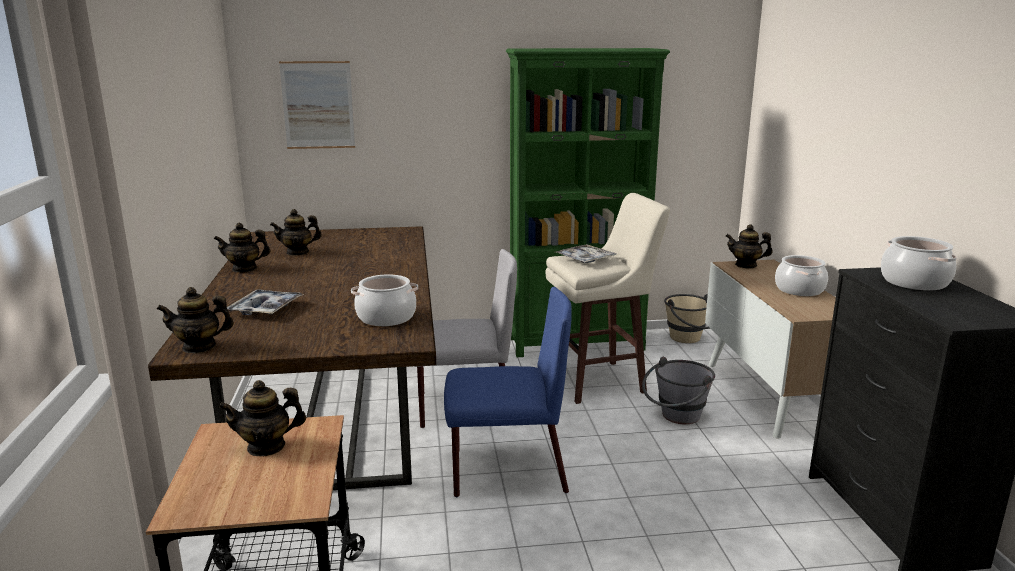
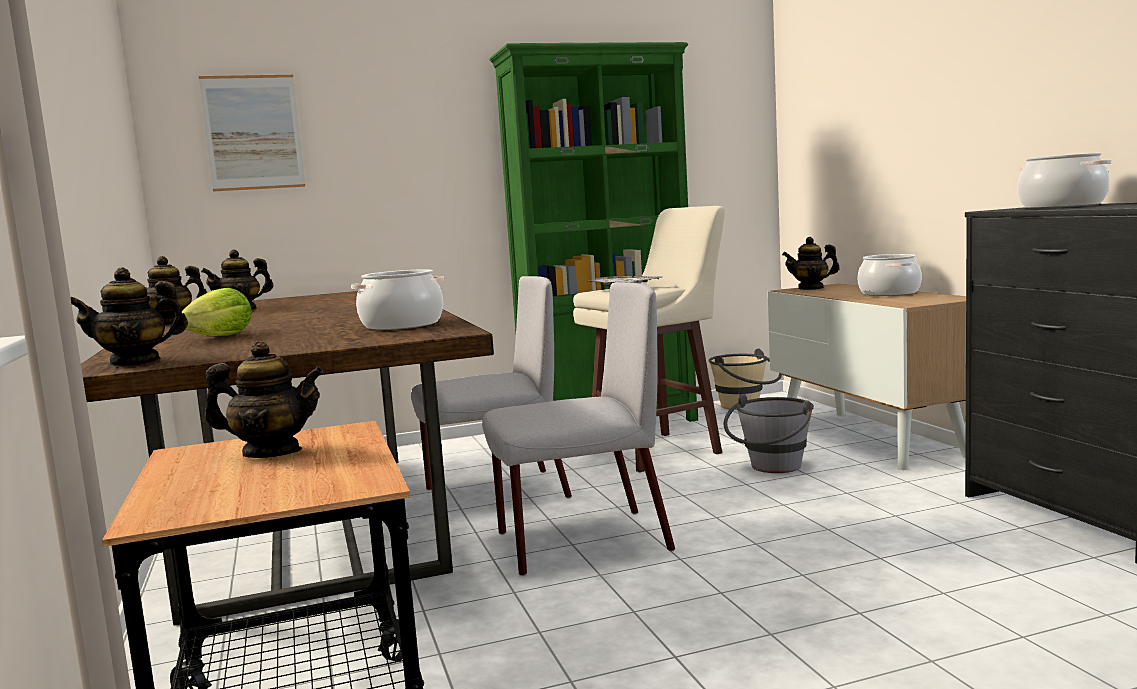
camera: 10 degrees left, 10 degrees down
teapot [218,380,306,456] -> teapot turned 150 degrees counterclockwise [205,341,324,458]
tray [227,289,304,315] -> lettuce [182,288,252,336]
blue chair [444,287,572,497] -> grey chair [482,282,675,576]

